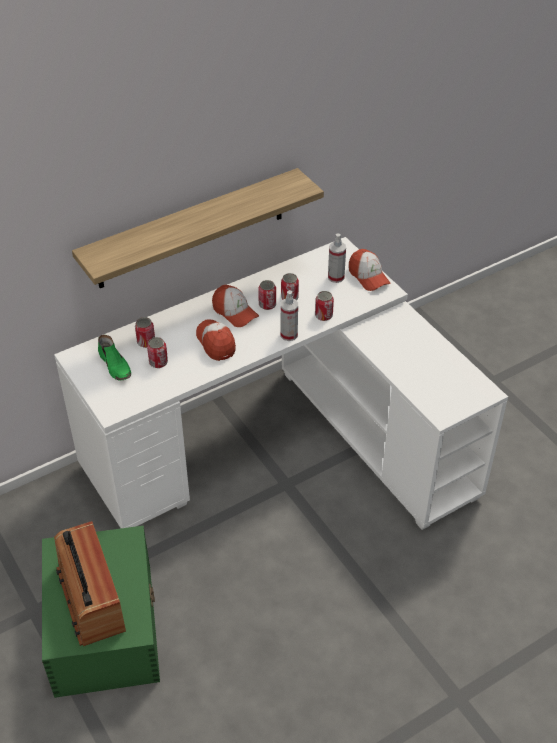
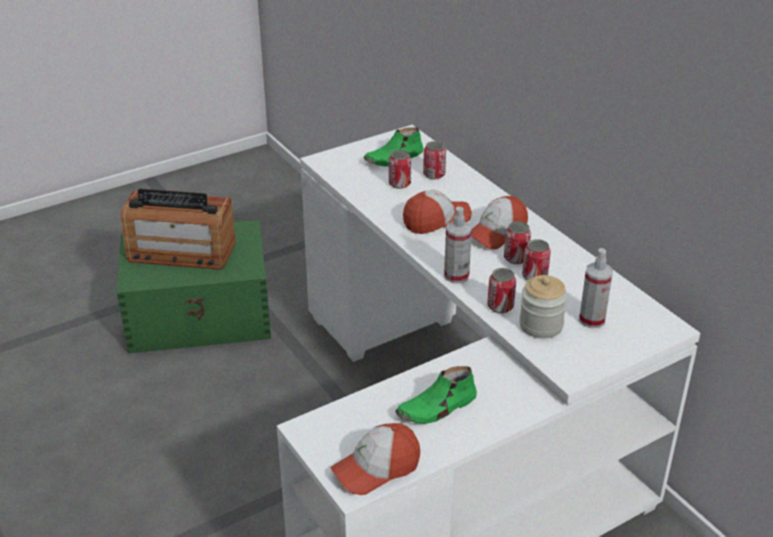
camera: 90 degrees right, 10 degrees down
radio [54,521,126,646] -> radio turned 150 degrees counterclockwise [121,189,236,270]
shelf [72,168,324,288] -> none
cap [349,249,390,291] -> cap moved to [331,423,420,495]
none -> green shoe [395,366,477,424]
none -> jar [519,275,567,338]

